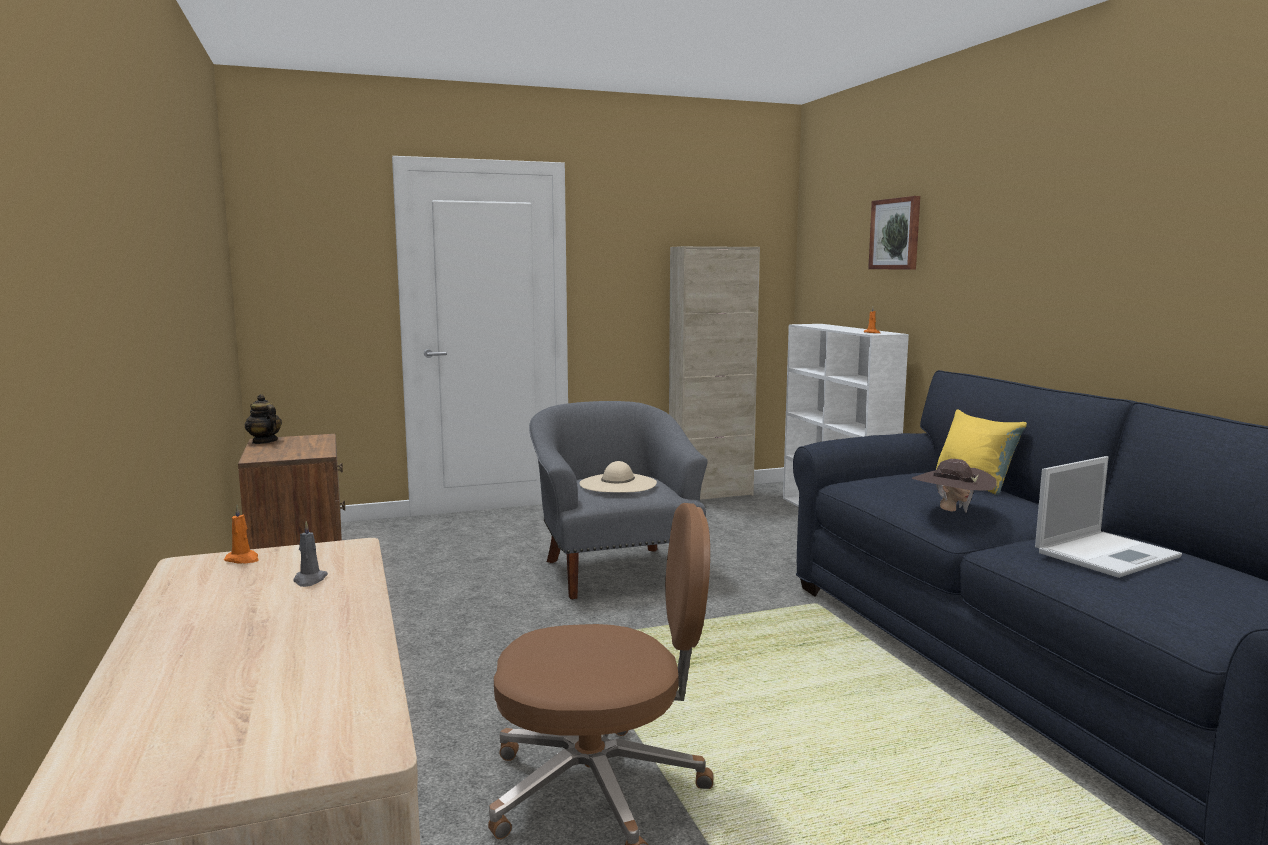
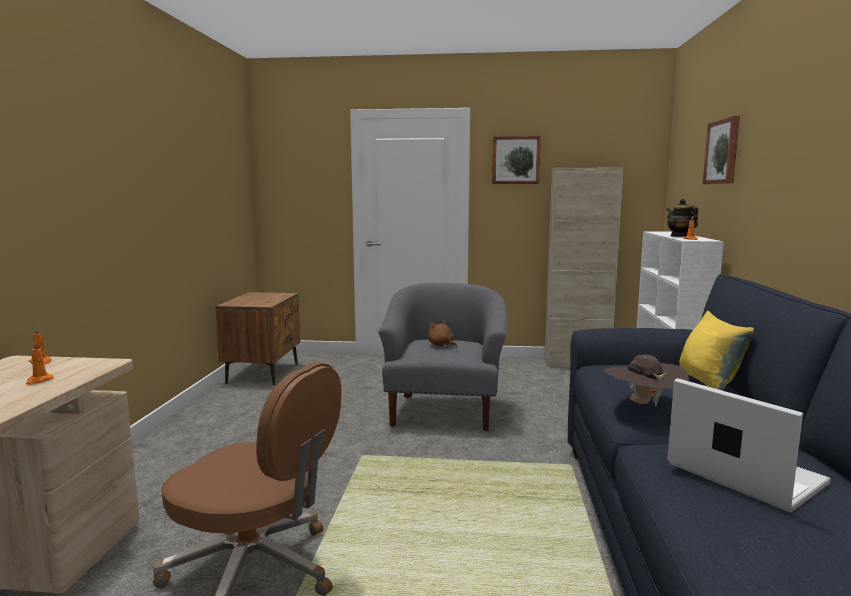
camera: 25 degrees right, 0 degrees up
teapot [245,394,282,444] -> teapot moved to [667,199,698,237]
grey candle [294,521,328,587] -> orange candle [26,341,54,385]
beige hat [579,461,657,492] -> brown plush toy [428,320,457,348]
laptop [1035,456,1182,578] -> laptop turned 120 degrees counterclockwise [667,378,830,513]
none -> picture [492,136,541,184]

